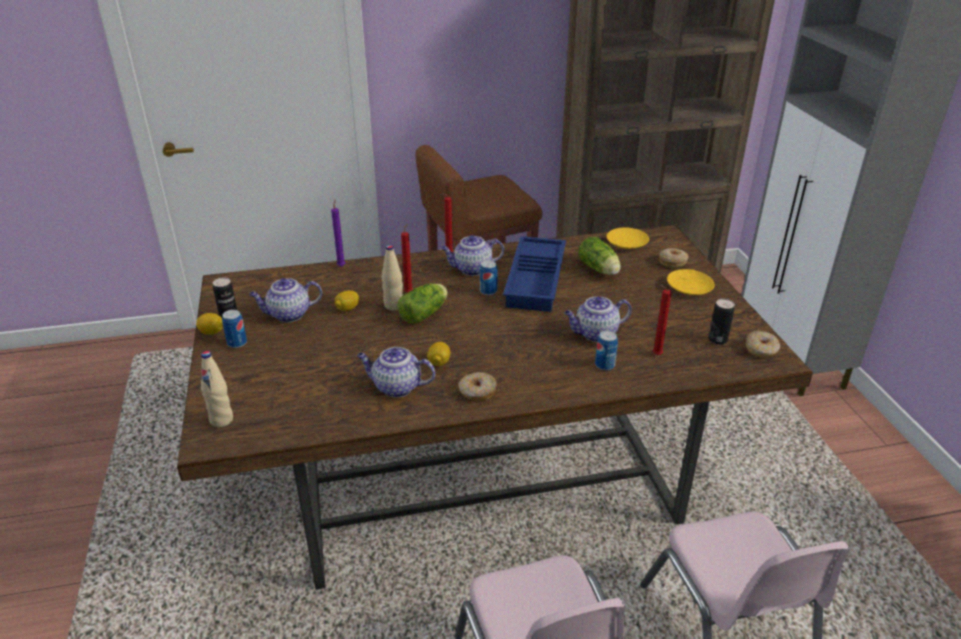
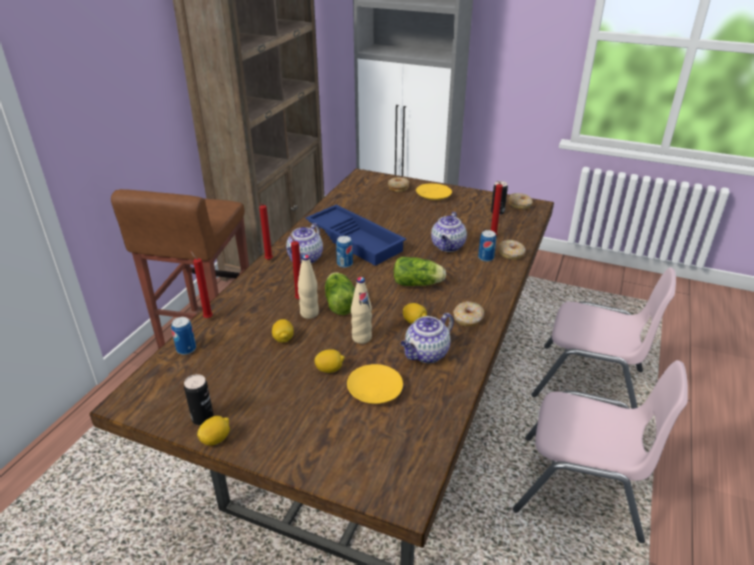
camera: 55 degrees left, 0 degrees up
beige bottle [201,351,233,427] -> beige bottle moved to [351,277,372,344]
can [222,310,247,348] -> can moved to [171,317,196,355]
teapot [249,278,322,322] -> none
purple candle [331,200,345,267] -> red candle [190,251,213,318]
lettuce [578,237,621,275] -> lettuce moved to [394,257,446,286]
yellow plate [607,227,649,249] -> yellow plate moved to [347,364,403,404]
none -> lemon [314,349,345,373]
none -> donut [499,240,526,260]

